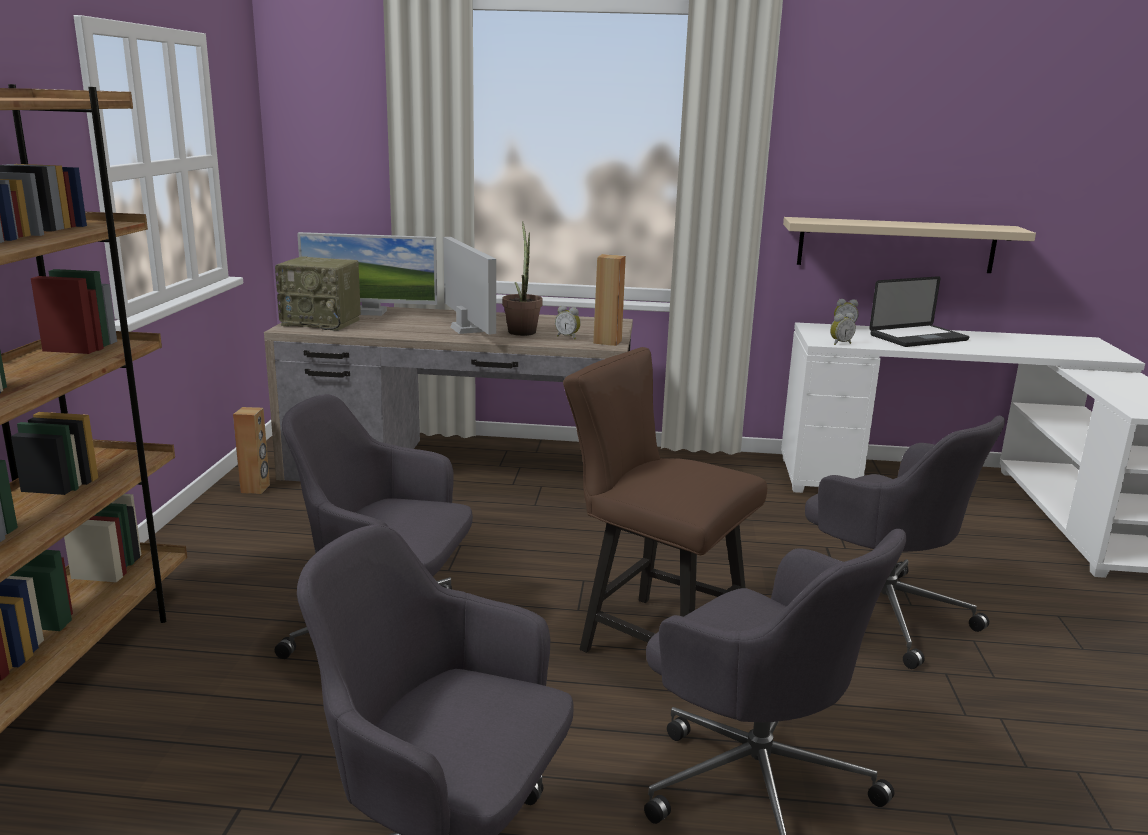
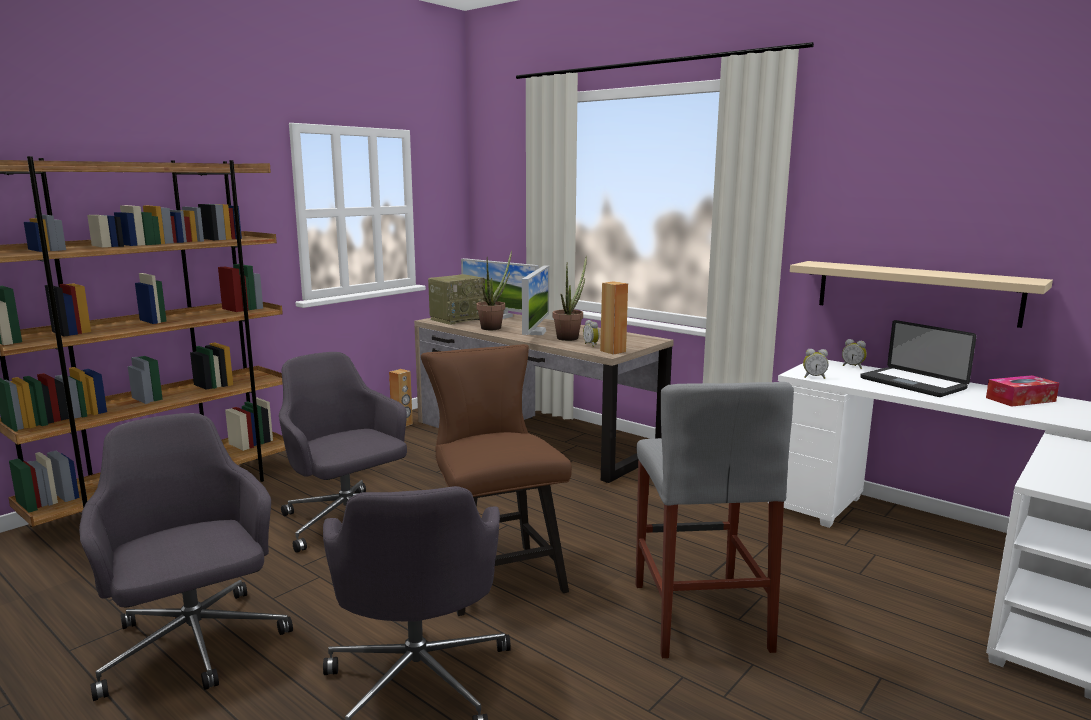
camera: 35 degrees right, 5 degrees down
radio [275,256,361,331] -> radio turned 90 degrees counterclockwise [428,274,485,325]
grey office chair [805,416,1005,669] -> grey stool [636,382,794,658]
laptop [869,276,969,347] -> laptop turned 45 degrees clockwise [860,320,977,397]
none -> potted plant [476,250,512,330]
none -> tissue box [986,375,1059,407]

